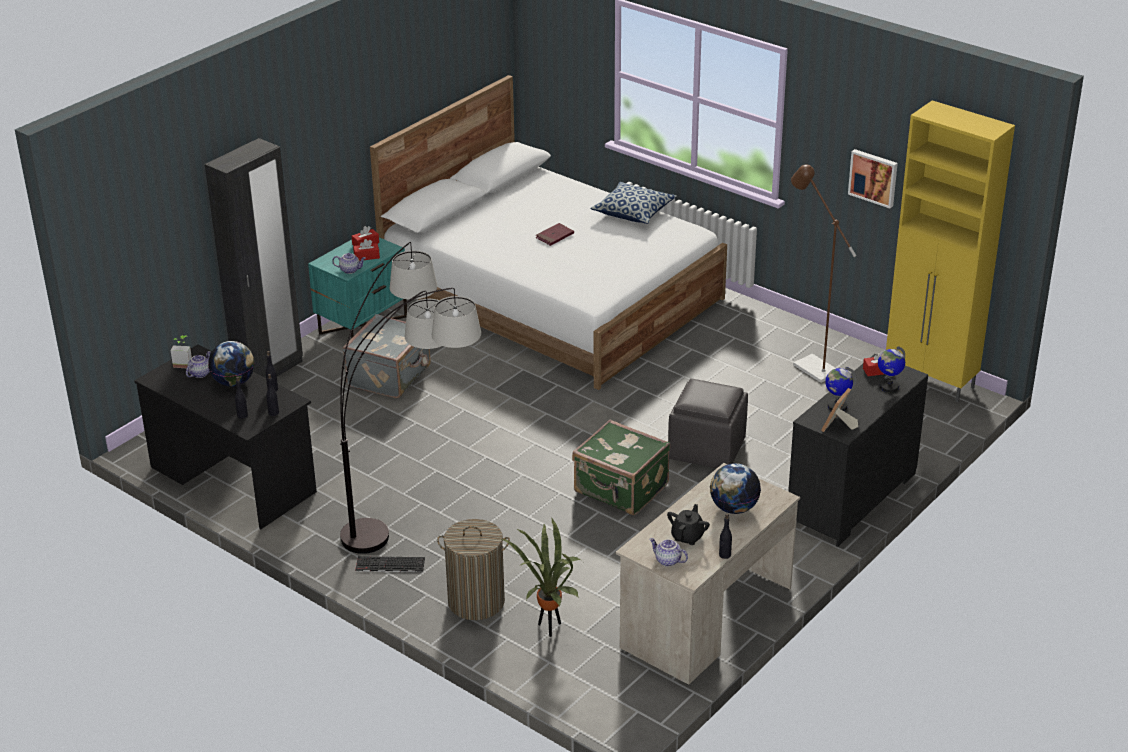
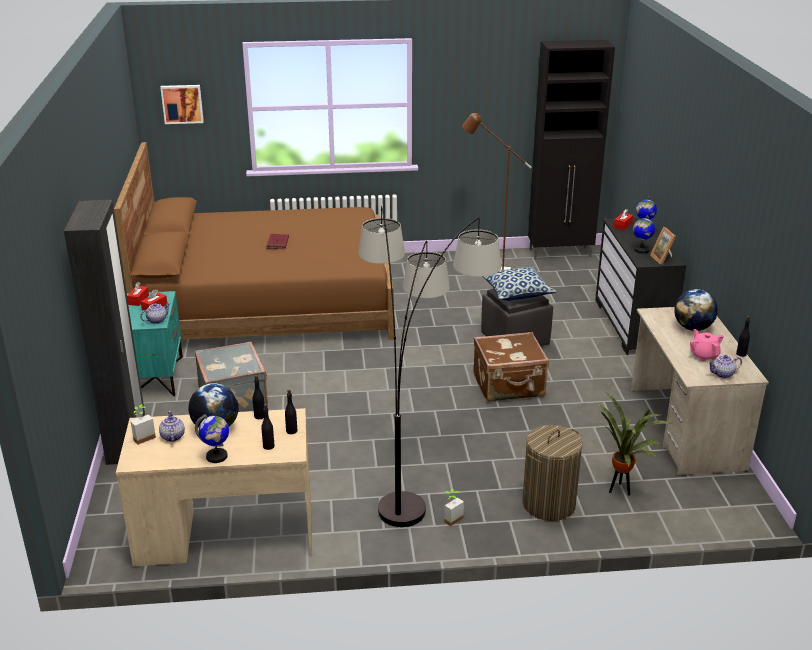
camera: 45 degrees left, 5 degrees down
black desk [134,345,317,529] -> beige desk [116,408,312,566]
keyboard [355,556,425,572] -> potted plant [444,489,464,527]
white bed [370,75,727,390] -> brown bed [114,142,394,340]
green suitcase [572,420,670,515] -> brown suitcase [474,332,549,402]
pillow [590,182,677,224] -> pillow moved to [483,266,557,301]
black teapot [667,504,710,545] -> pink teapot [690,329,724,362]
picture [848,149,898,209] -> picture moved to [160,85,204,124]
yellow cabinet [886,100,1015,403] -> black cabinet [528,40,615,260]
none -> globe [195,414,229,463]

